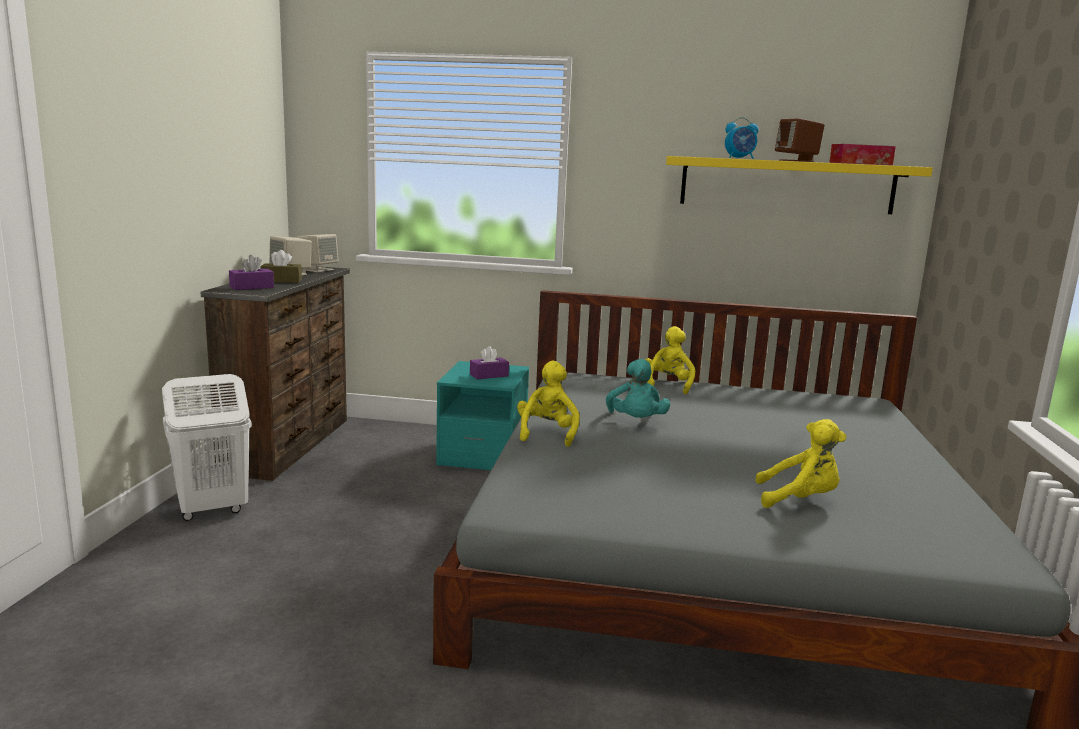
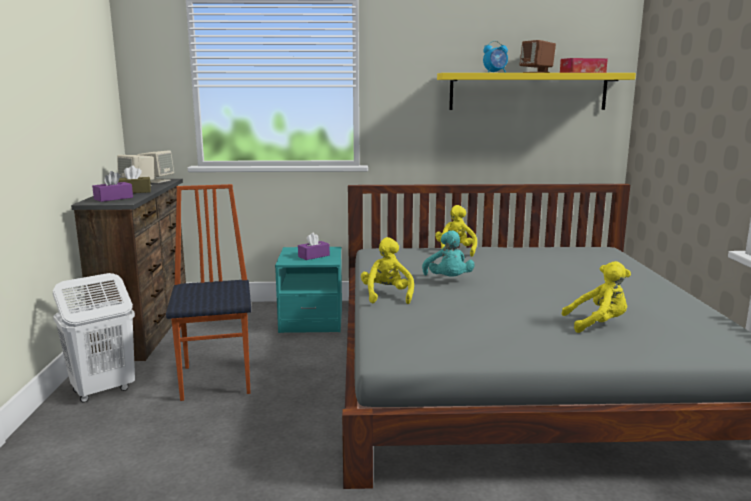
camera: 10 degrees left, 0 degrees up
none -> chair [166,184,251,401]

